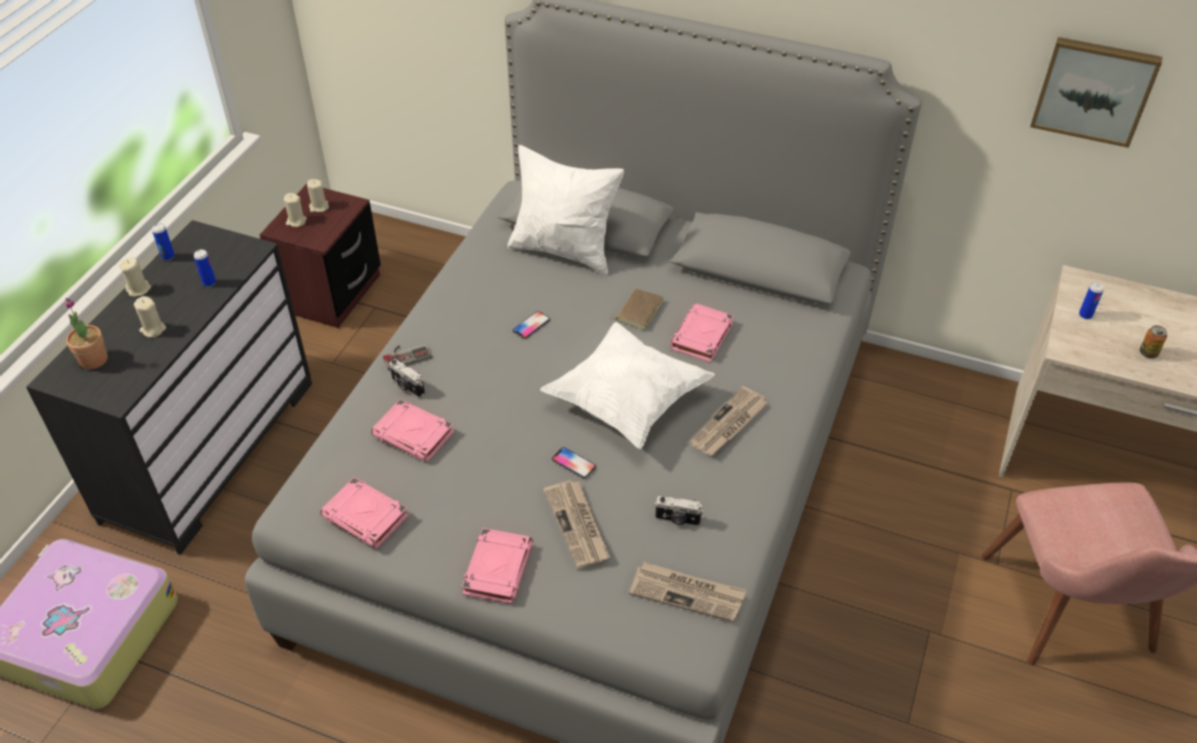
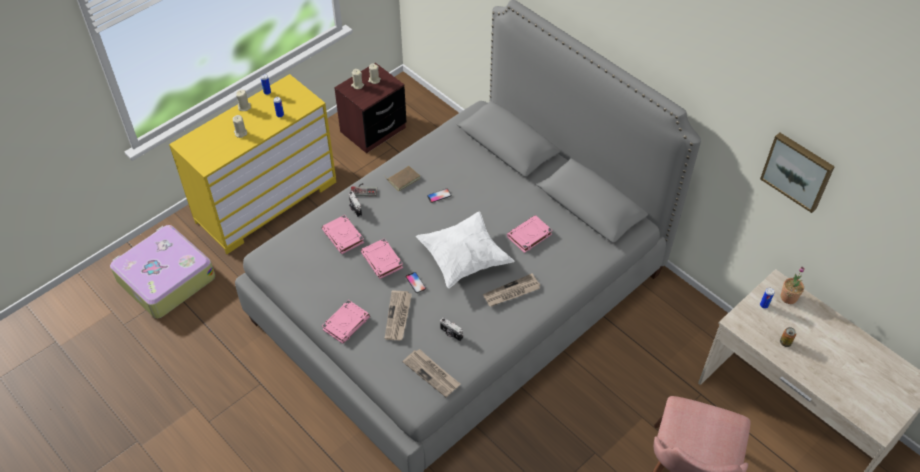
camera: 25 degrees right, 5 degrees up
black dresser [26,220,312,555] -> yellow dresser [169,74,336,254]
potted plant [65,298,108,369] -> potted plant moved to [780,267,804,304]
pink book [320,477,409,548] -> pink book moved to [361,238,403,279]
white pillow [507,145,624,275] -> none
brown book [610,289,664,330] -> brown book moved to [384,166,420,191]

